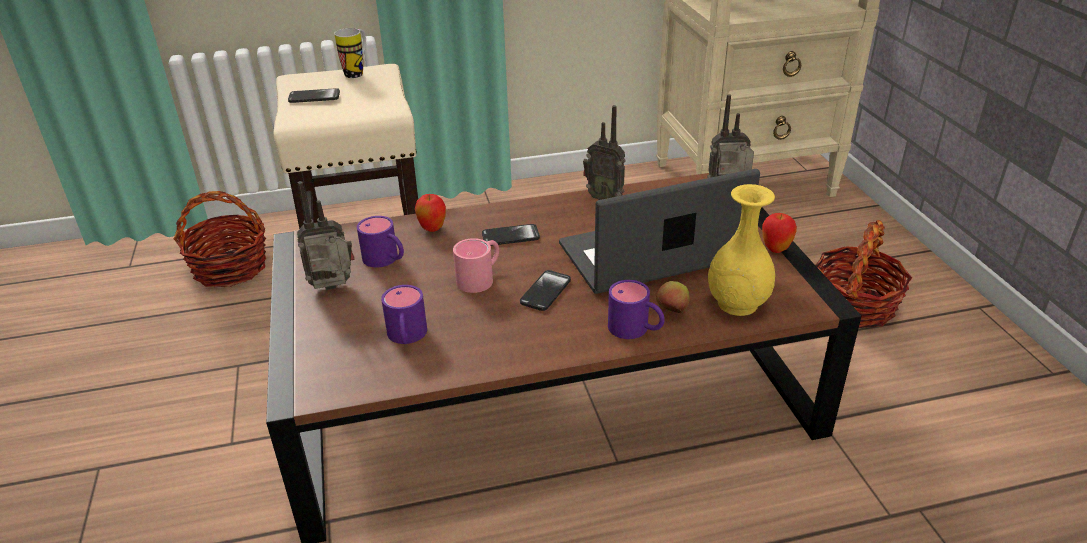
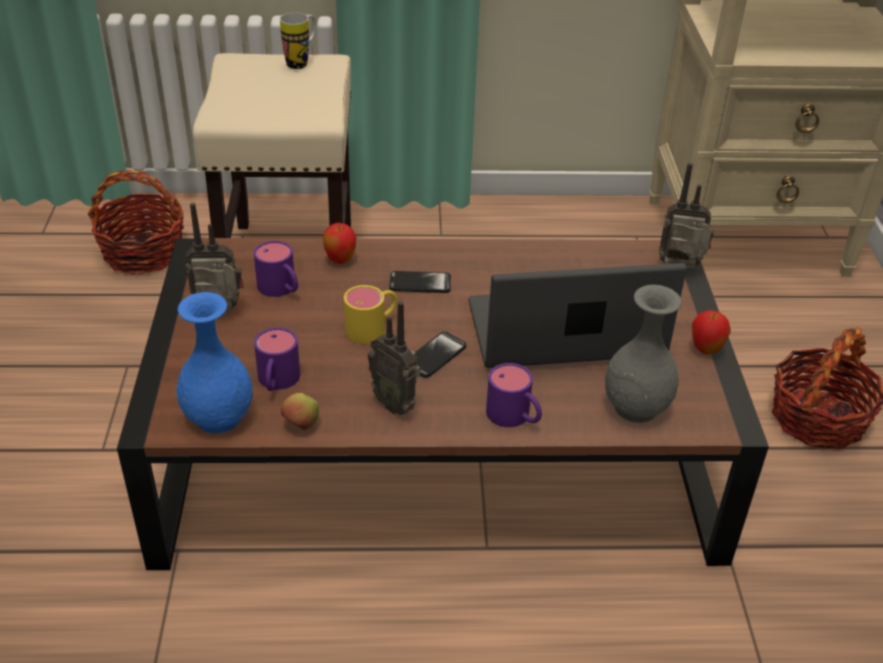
camera: 10 degrees right, 5 degrees up
phone [288,88,340,103] -> none
pink mug [453,238,499,293] -> yellow mug [344,285,397,344]
radio [583,105,626,200] -> radio moved to [368,301,420,415]
apple [656,281,689,313] -> apple moved to [281,393,319,430]
yellow vase [708,184,775,316] -> grey vase [605,285,681,423]
none -> blue vase [177,292,253,433]

